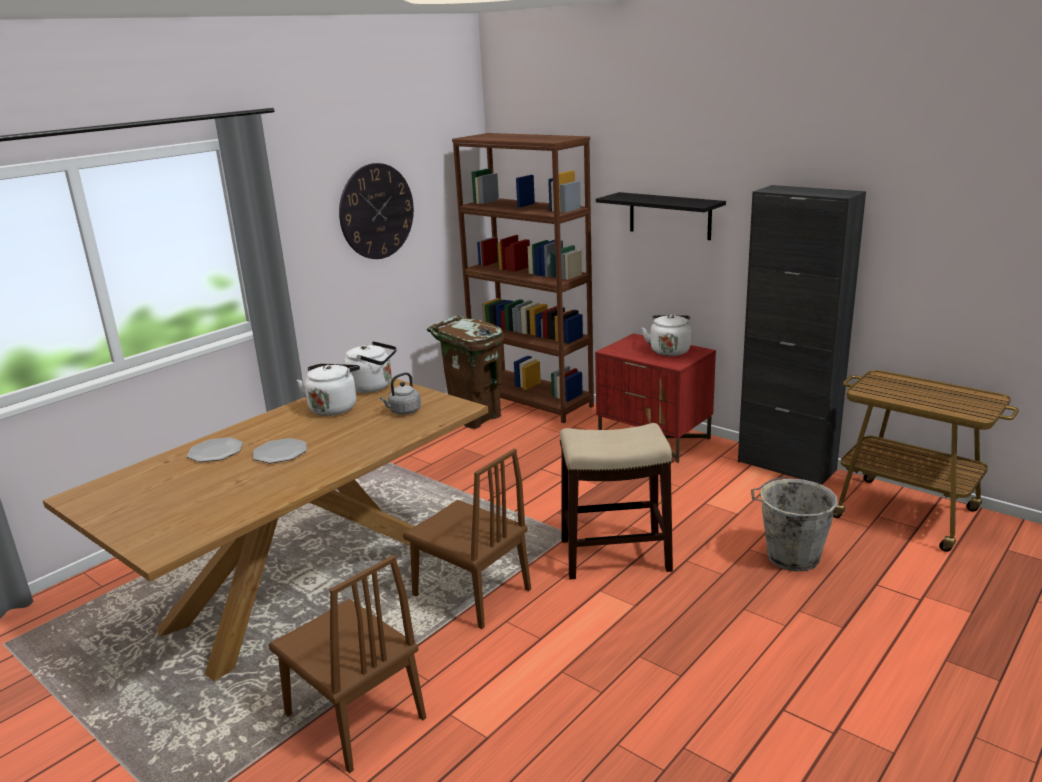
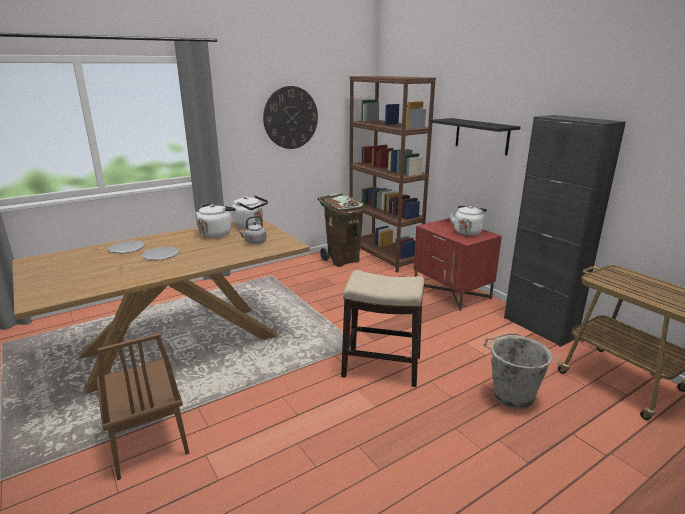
camera: 15 degrees right, 0 degrees up
brown chair [403,448,531,629] -> none

